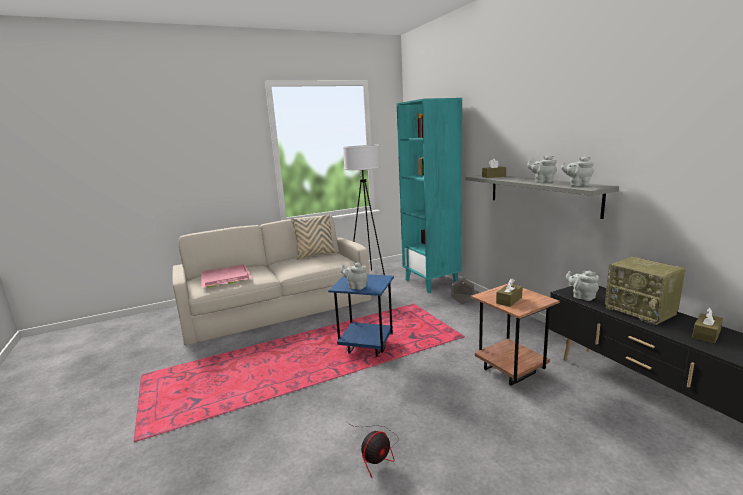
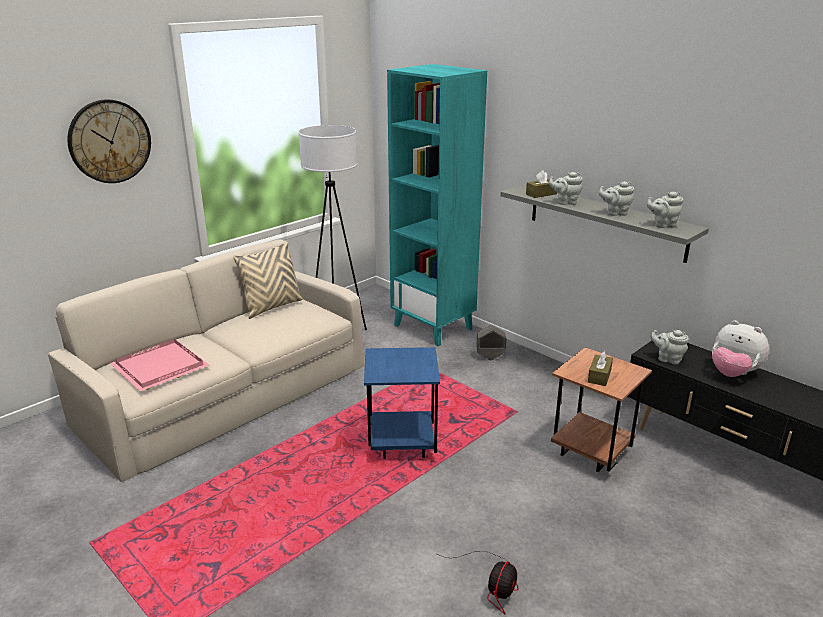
camera: 20 degrees left, 10 degrees up
grey teapot [340,262,367,290] -> grey teapot moved to [549,172,583,205]
radio [605,257,685,325] -> plush toy [712,320,769,377]
brown tissue box [692,307,723,343] -> none
none -> wall clock [67,99,151,183]

